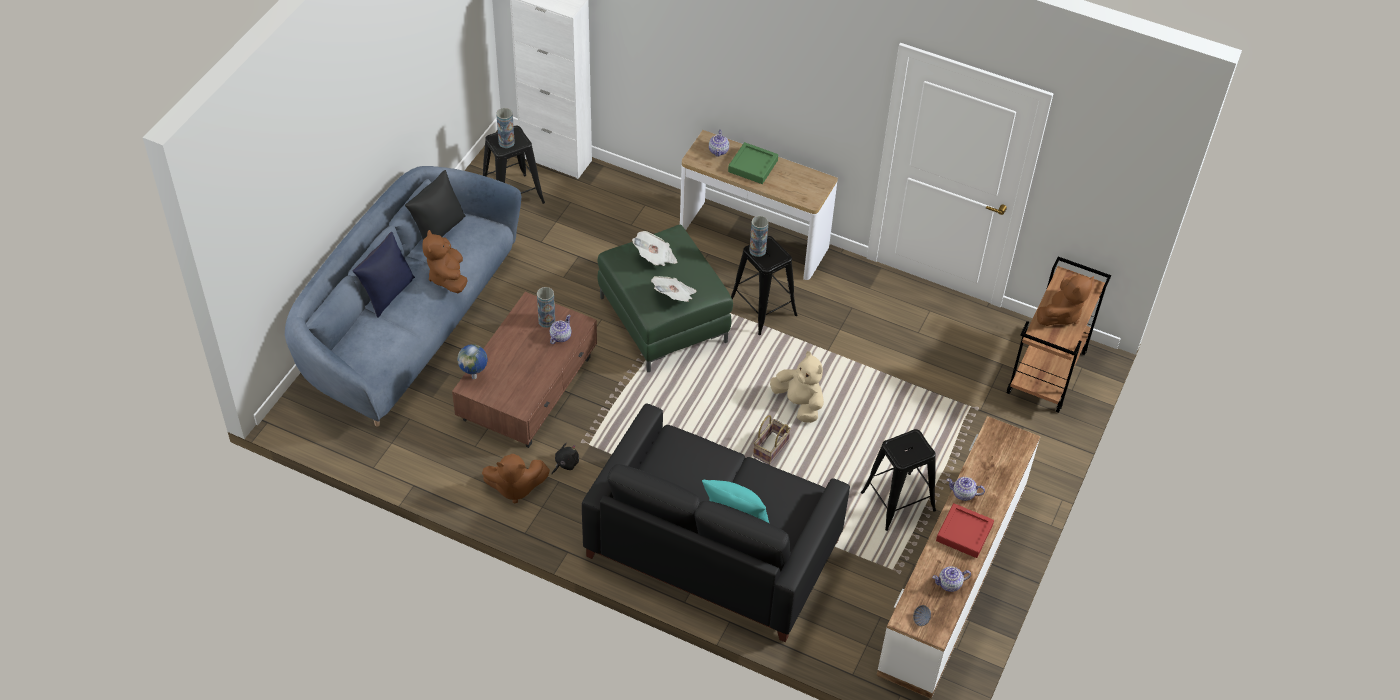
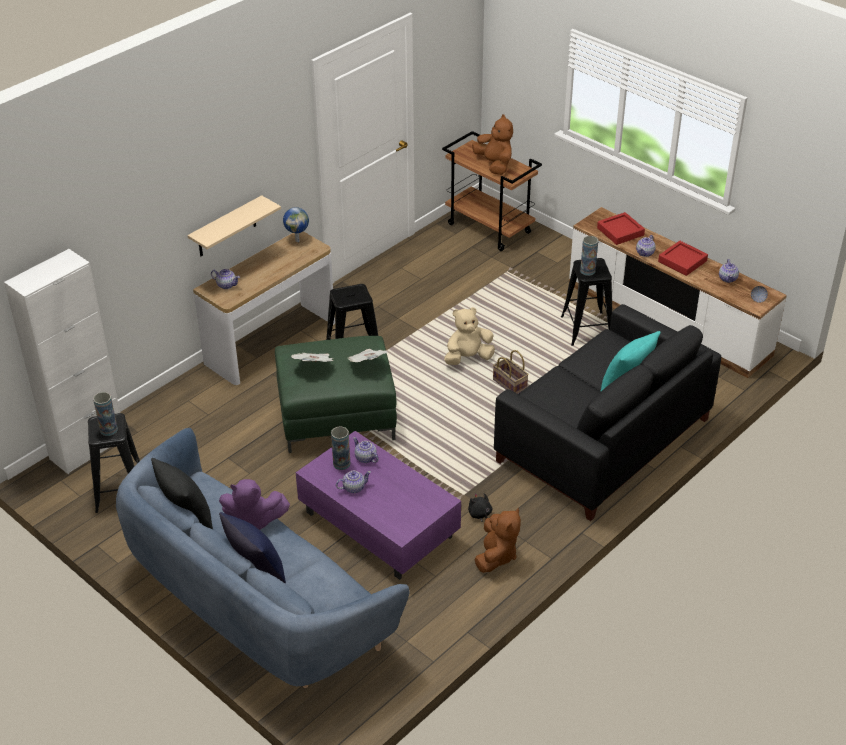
camera: 70 degrees left, 10 degrees down
brown plush toy [422,230,468,293] -> purple plush toy [219,479,290,530]
brown coffee table [452,292,597,448] -> purple coffee table [296,431,461,580]
globe [457,344,488,379] -> globe moved to [283,207,309,242]
green tray [728,142,778,184] -> none
vase [749,216,769,257] -> vase moved to [580,236,598,276]
none -> beige shelf [188,195,281,256]
none -> teapot [336,471,371,493]
none -> red tray [597,212,645,245]

